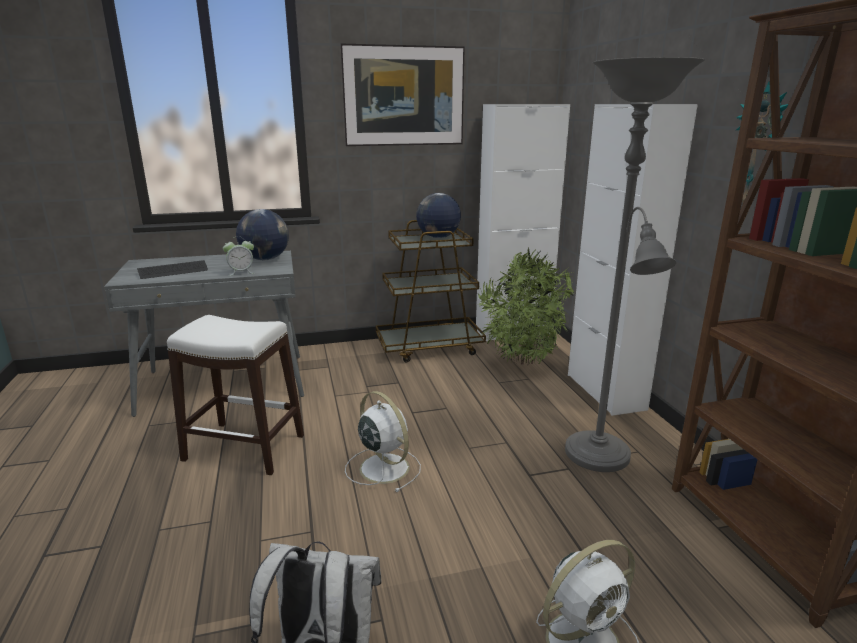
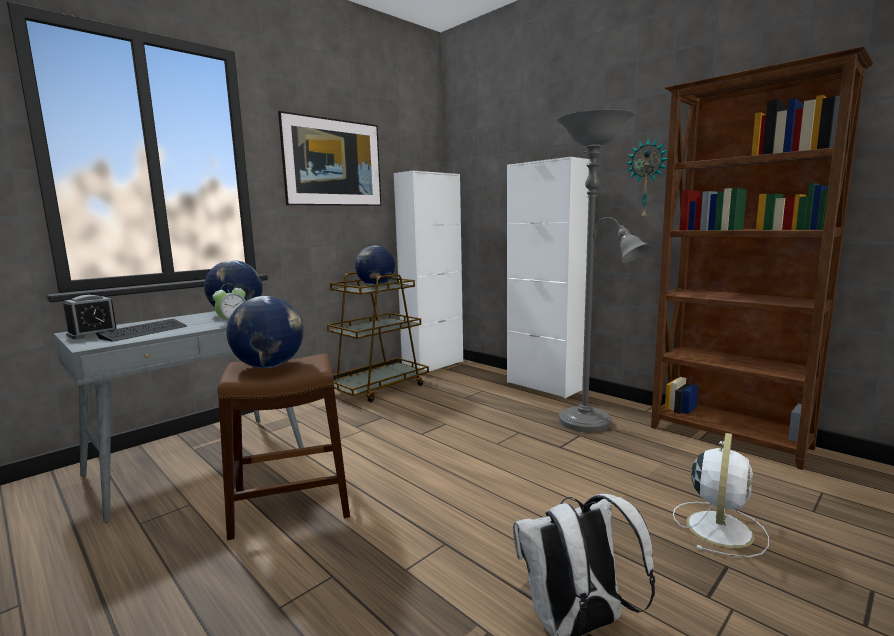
camera: 30 degrees left, 10 degrees down
white stool [167,315,304,475] -> brown stool [217,354,350,540]
white fan [345,391,421,492] -> none
potted plant [478,248,575,365] -> none
none -> alarm clock [63,295,119,339]
none -> globe [227,296,303,368]

